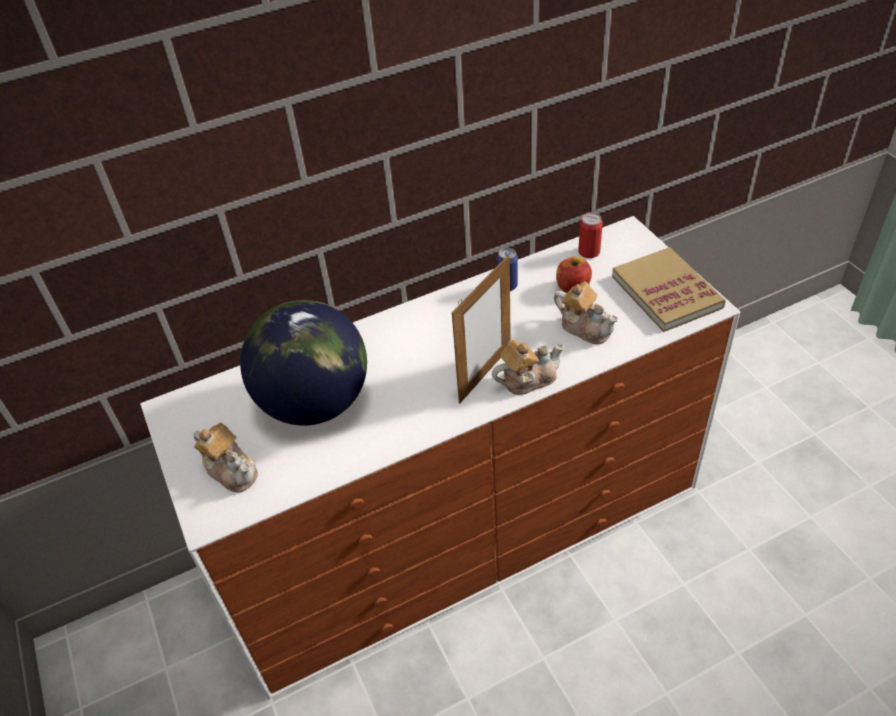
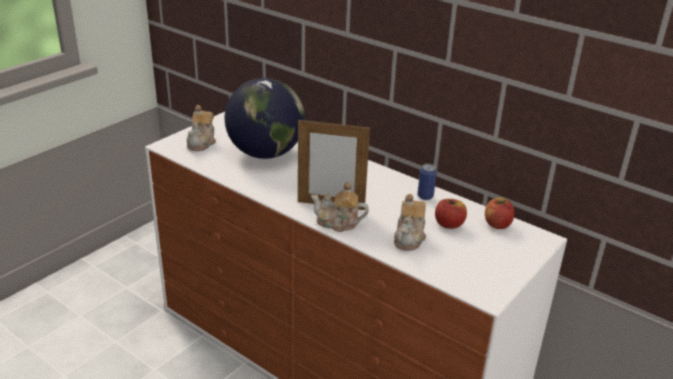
camera: 60 degrees right, 15 degrees down
teapot [492,339,564,395] -> teapot turned 150 degrees clockwise [311,182,369,232]
can [578,213,603,258] -> apple [485,198,515,229]
book [612,247,726,332] -> none

